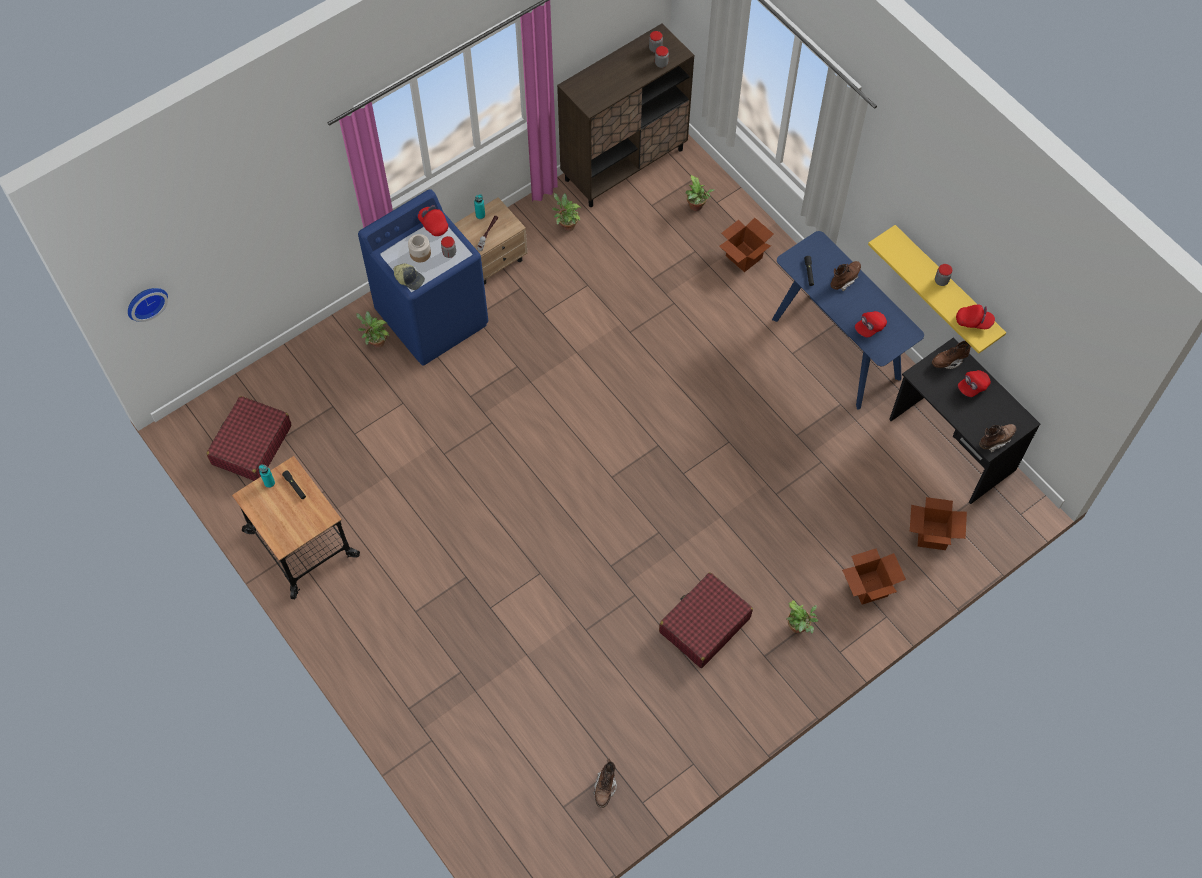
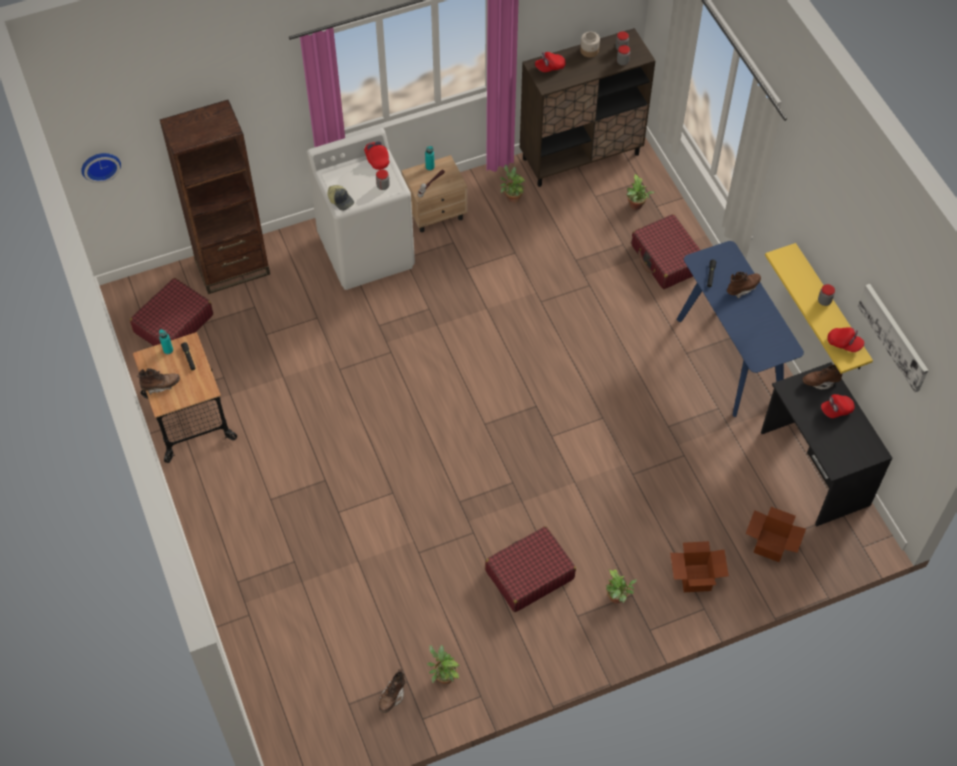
camera: 15 degrees right, 5 degrees down
potted plant [356,311,389,348] -> potted plant moved to [427,645,460,685]
blue washing machine [358,189,488,366] -> white washing machine [306,128,415,290]
jar [408,234,431,262] -> jar moved to [580,32,600,57]
cardboard box [719,218,773,272] -> red suitcase [632,214,700,289]
red cap [855,311,887,338] -> red cap moved to [535,52,566,72]
brown boot [979,424,1017,452] -> brown boot moved to [137,368,180,395]
none -> brown bookcase [160,100,270,294]
none -> picture [858,284,928,392]

